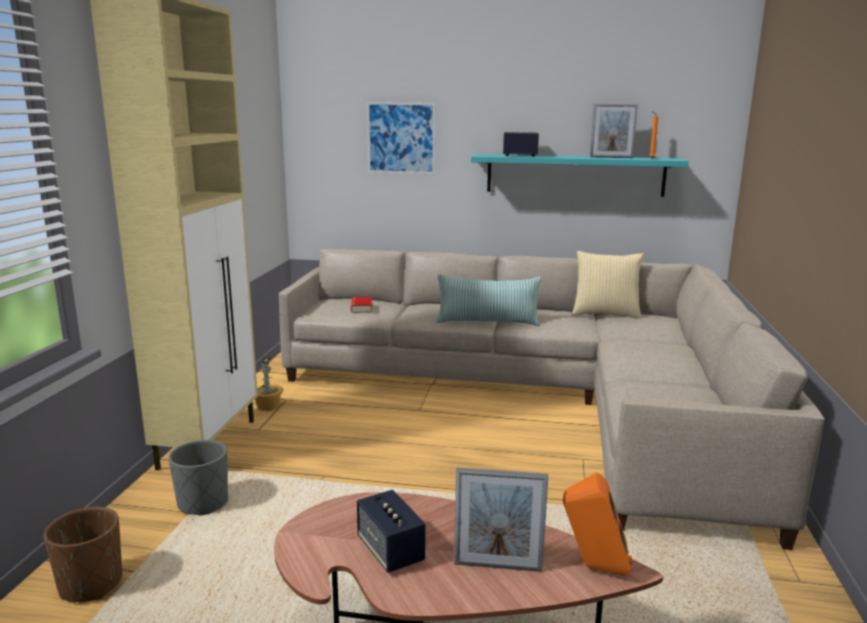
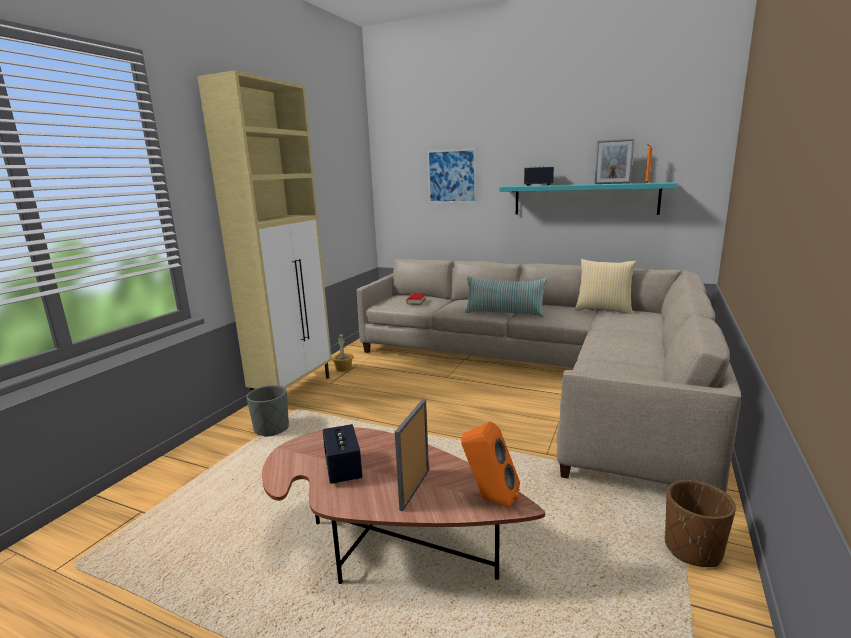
camera: 15 degrees right, 0 degrees up
brown planter [43,507,122,602] -> brown planter moved to [665,480,736,567]
picture frame [454,468,548,572] -> picture frame turned 90 degrees clockwise [395,399,429,511]

